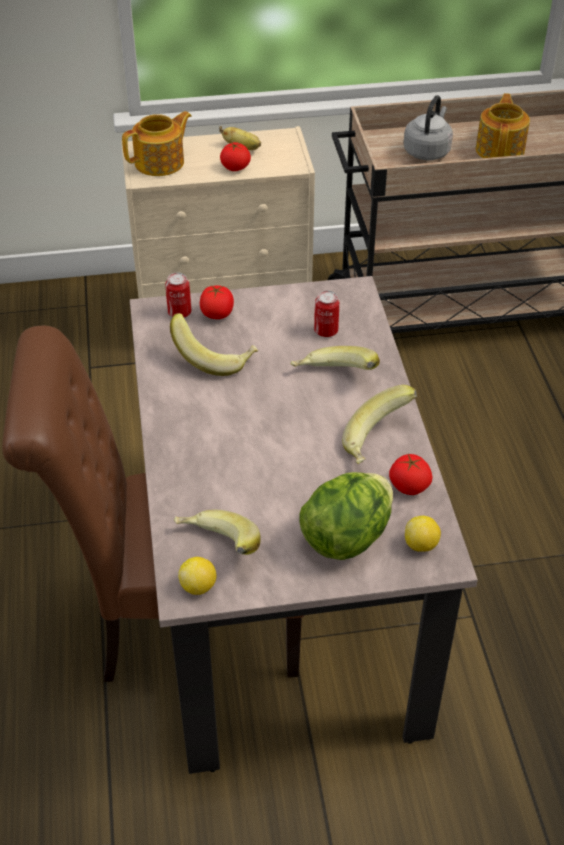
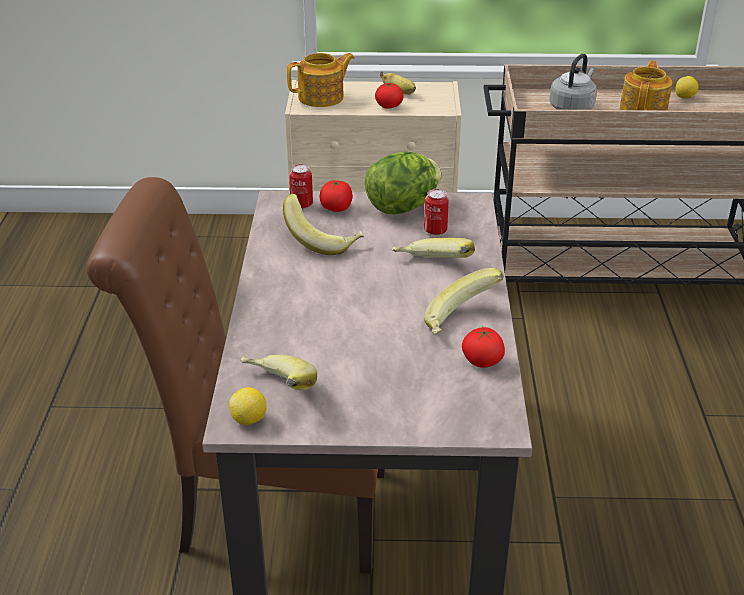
camera: 10 degrees right, 10 degrees down
lettuce [300,472,393,560] -> lettuce moved to [365,152,442,215]
lemon [405,516,441,552] -> lemon moved to [676,76,699,98]

